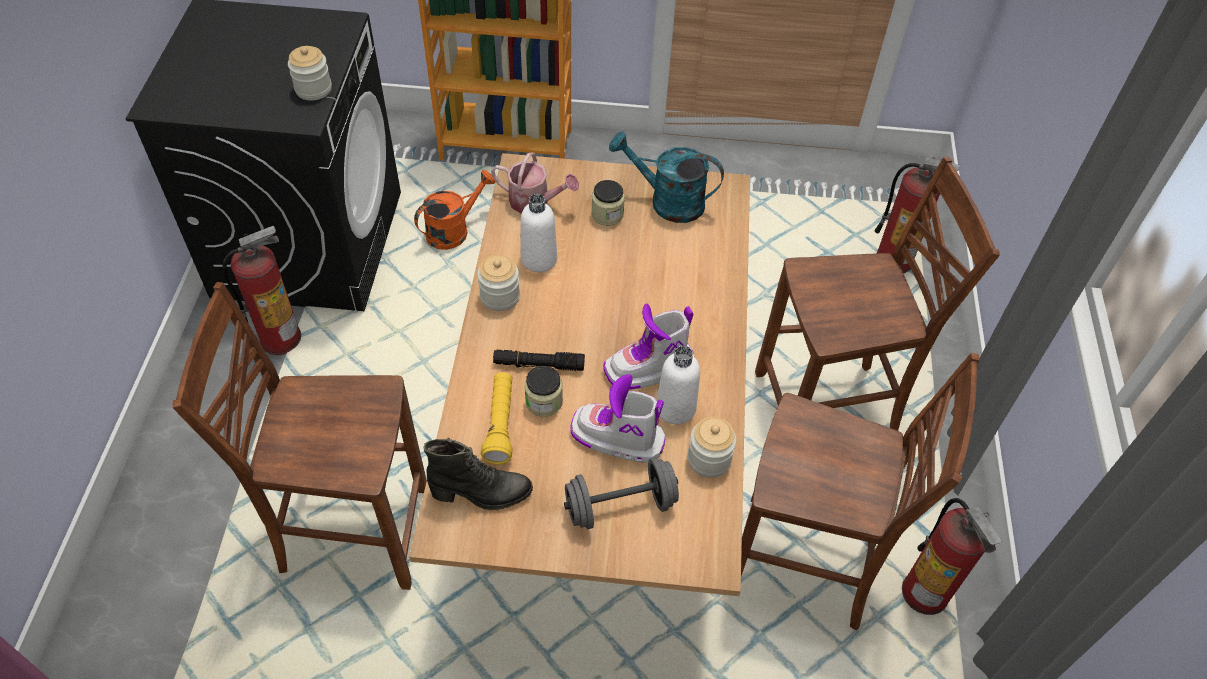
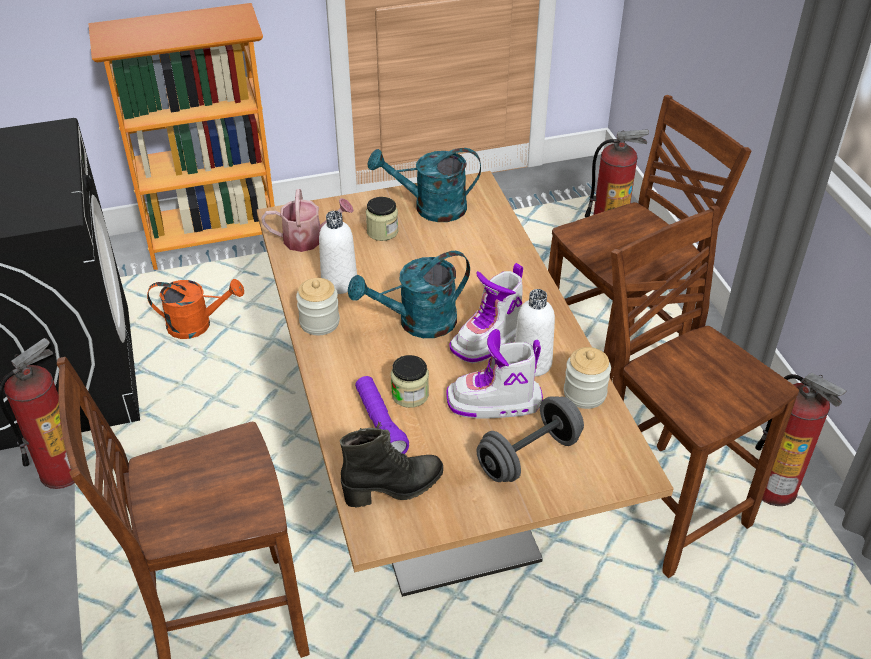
camera: 20 degrees left, 10 degrees down
jar [288,46,332,100] -> none
orange watering can [414,170,496,250] -> orange watering can turned 60 degrees clockwise [147,279,244,339]
yellow flashlight [481,372,513,465] -> purple flashlight [355,376,409,454]
black flashlight [493,350,585,371] -> none
brown chair [741,353,980,631] -> brown chair turned 120 degrees counterclockwise [611,205,799,578]
none -> turquoise watering can [348,251,470,338]

